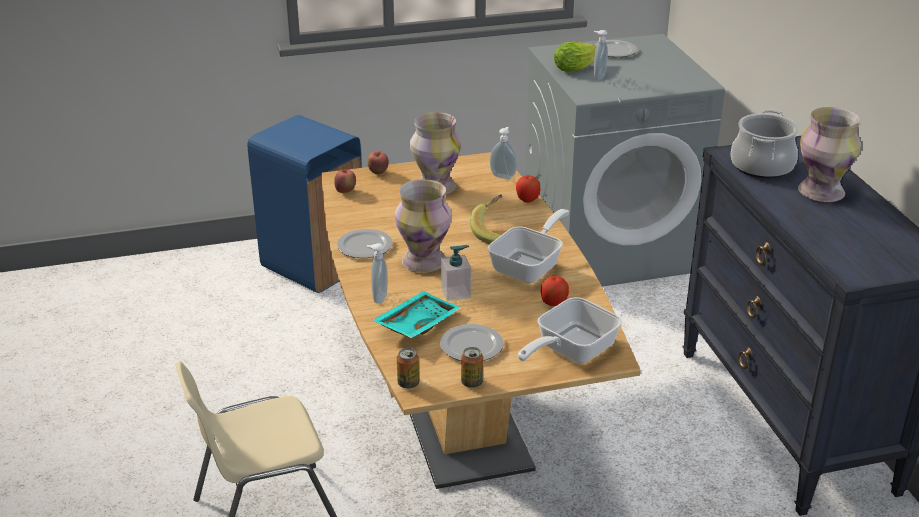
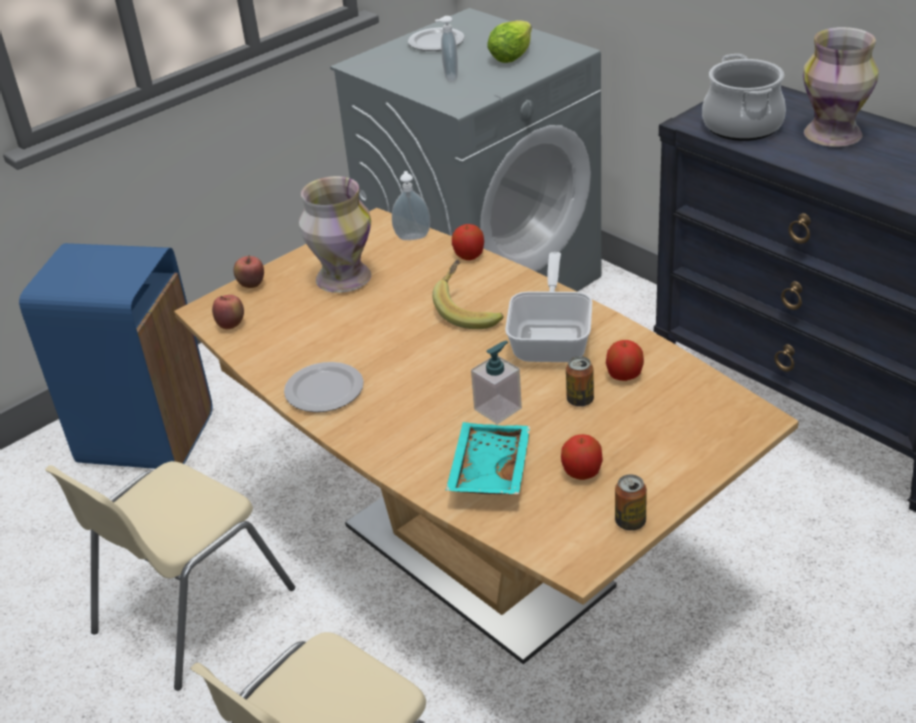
camera: 25 degrees left, 5 degrees up
soap dispenser [367,243,388,304] -> none
vase [395,179,452,273] -> none
can [397,348,419,389] -> can moved to [566,356,594,407]
plate [440,324,504,361] -> apple [561,434,603,480]
frying pan [518,297,622,363] -> none
lettuce [554,42,597,72] -> lettuce moved to [487,20,532,63]
none -> beige chair [45,461,295,691]

